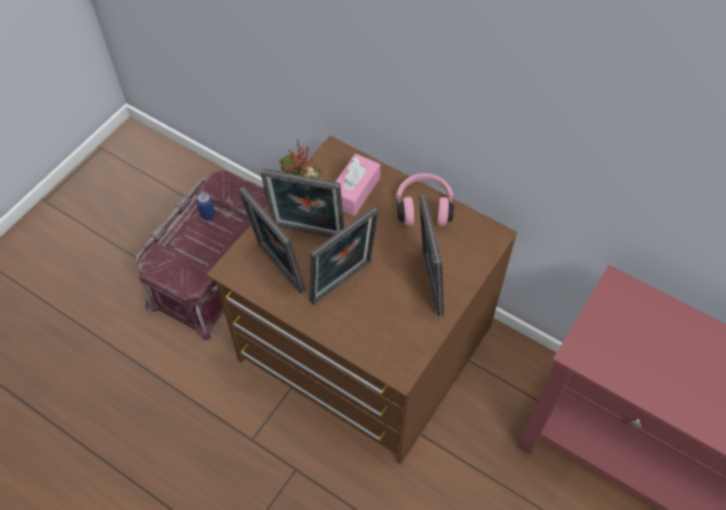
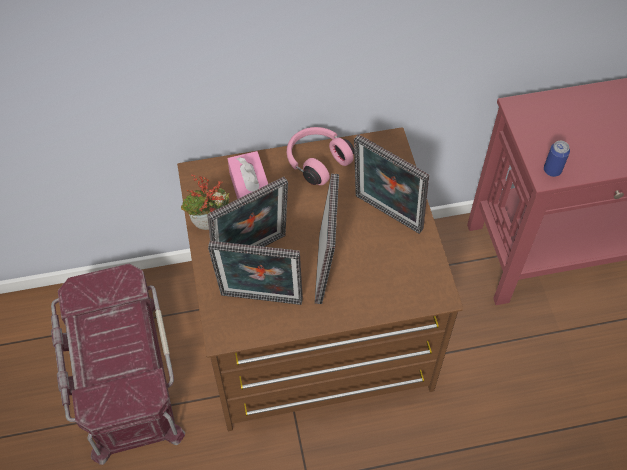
camera: 45 degrees left, 0 degrees up
can [196,193,215,220] -> can moved to [544,141,570,177]

